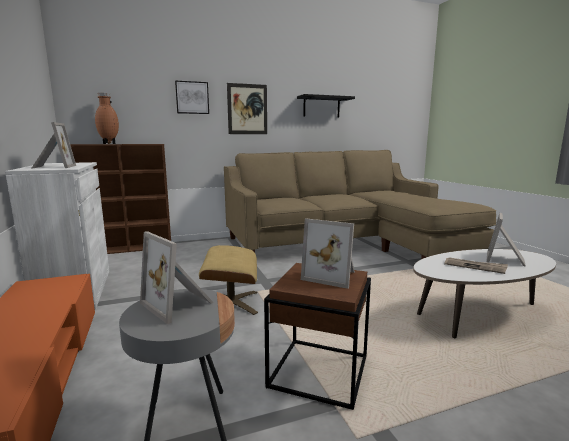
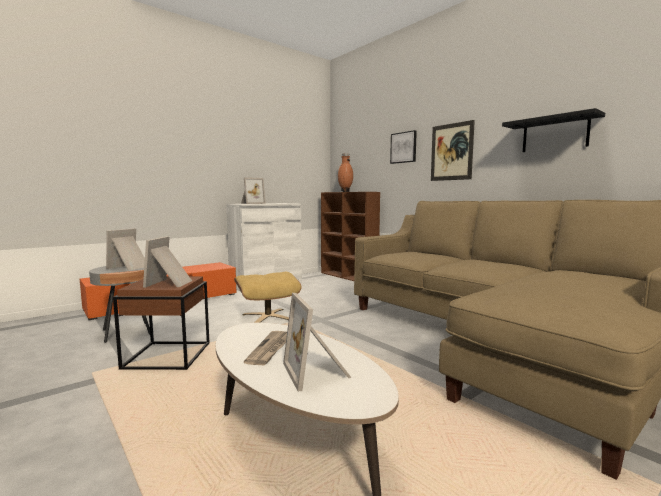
camera: 70 degrees right, 5 degrees down
picture frame [486,213,526,267] -> picture frame turned 120 degrees counterclockwise [283,293,352,392]

